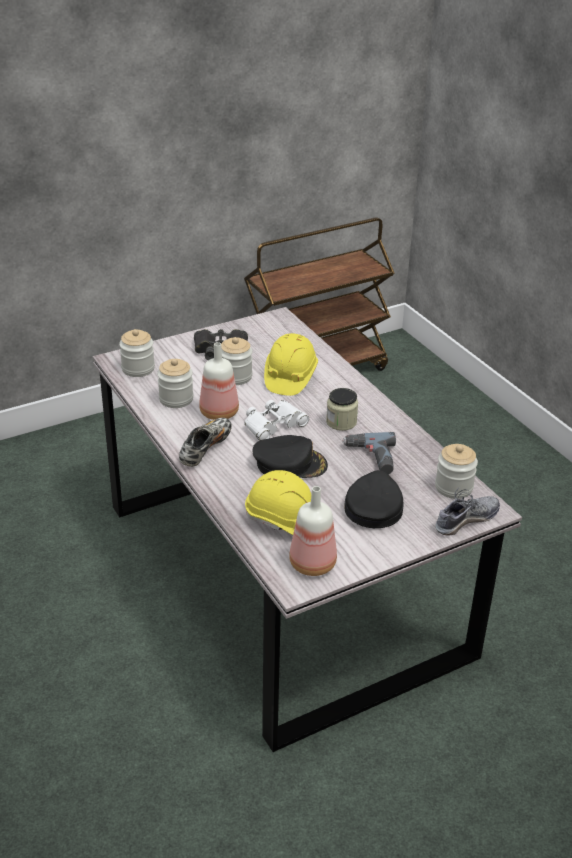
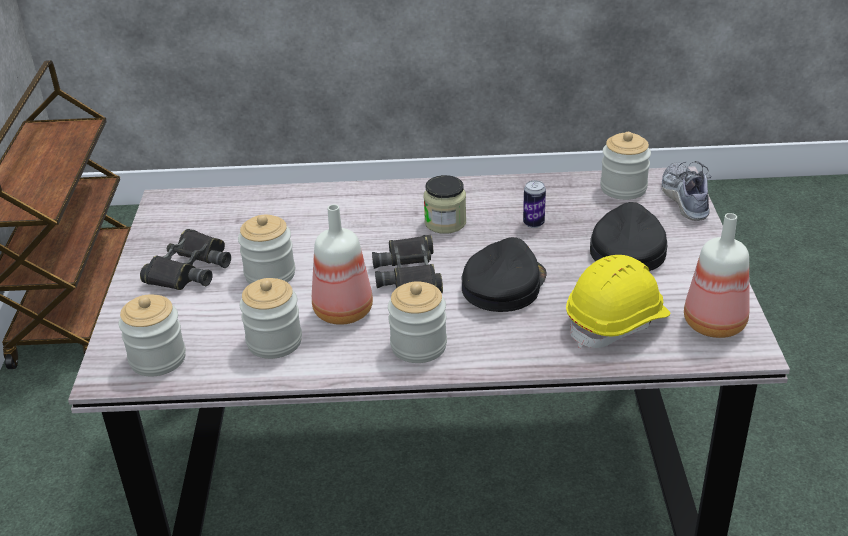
camera: 60 degrees left, 0 degrees up
shoe [179,418,232,467] -> jar [388,281,447,363]
white binoculars [244,400,309,441] -> black binoculars [372,235,443,293]
yellow hard hat [264,333,318,396] -> none
power drill [342,432,396,474] -> can [523,180,546,228]
black cap [344,470,404,528] -> black cap turned 60 degrees clockwise [590,202,667,271]

